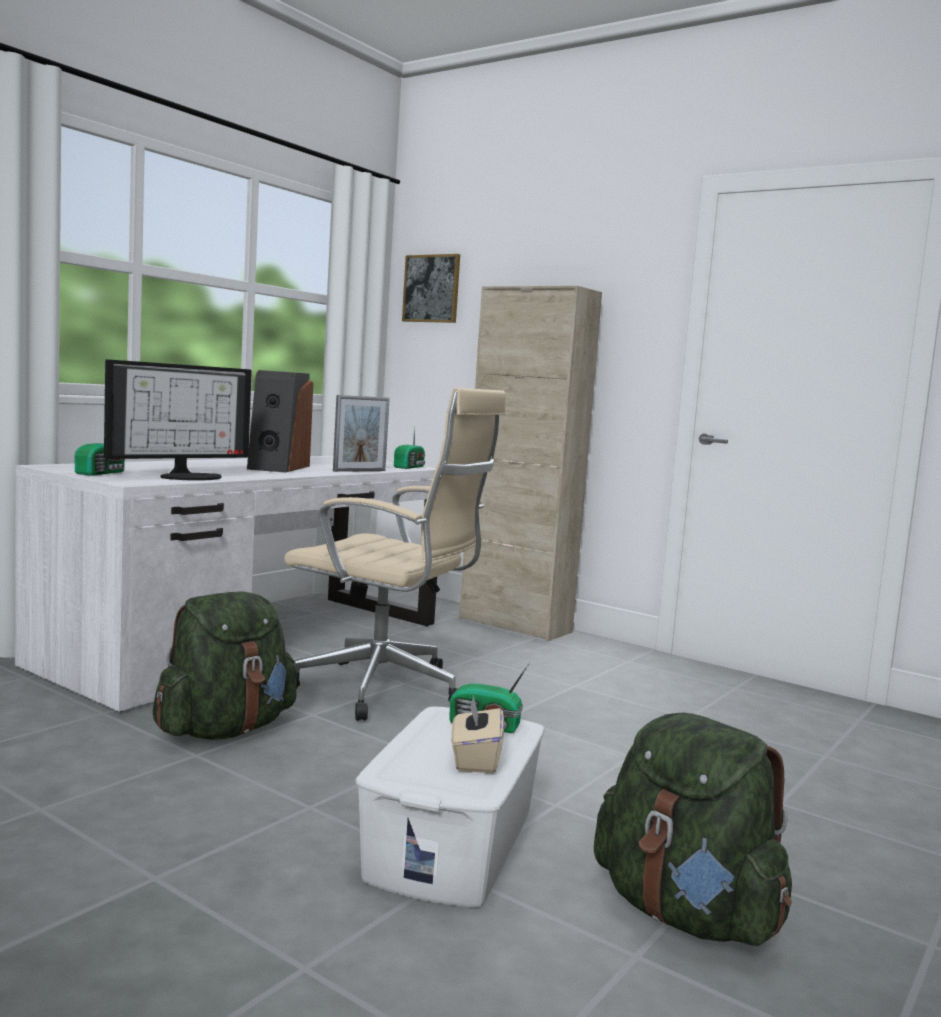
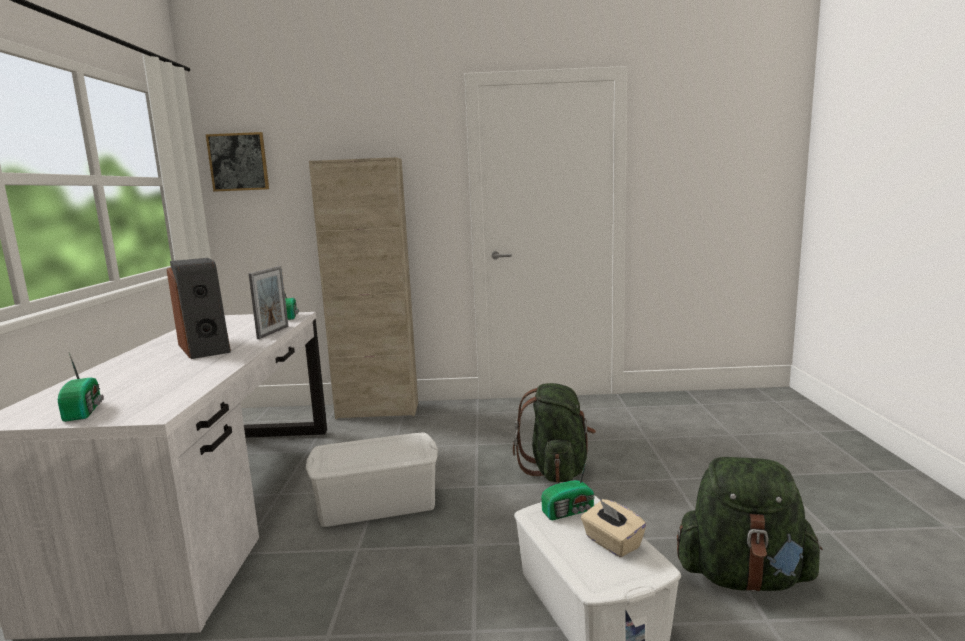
camera: 35 degrees left, 5 degrees up
monitor [104,359,252,481] -> none
green backpack [152,591,297,740] -> green backpack moved to [513,383,596,483]
beige office chair [284,388,506,721] -> white storage box [306,432,438,527]

